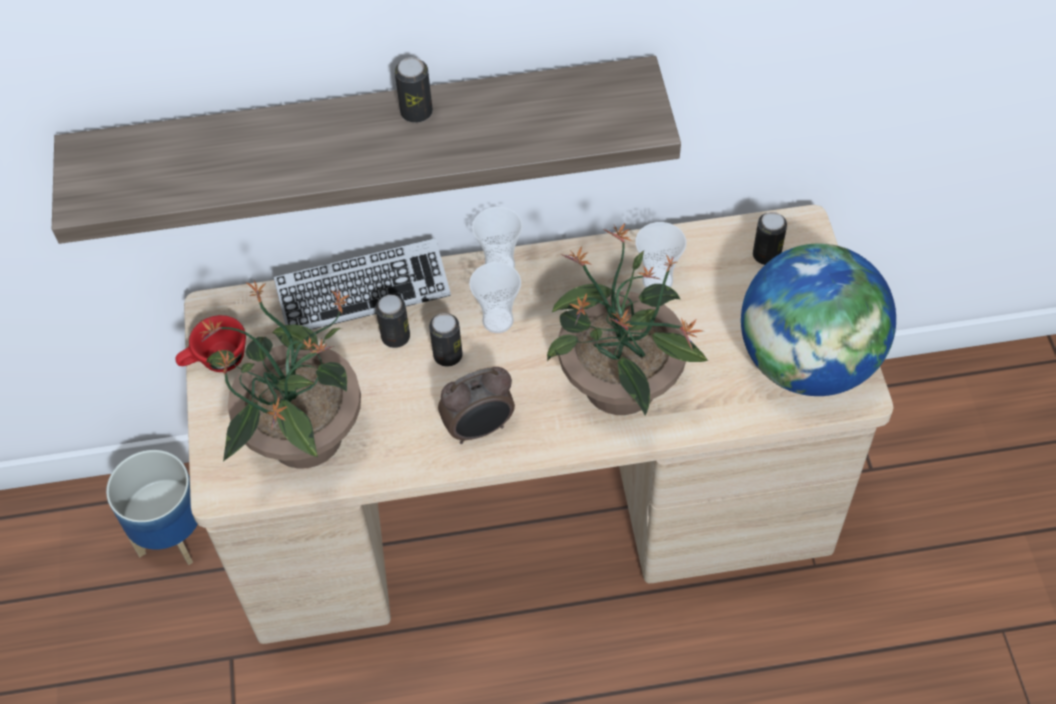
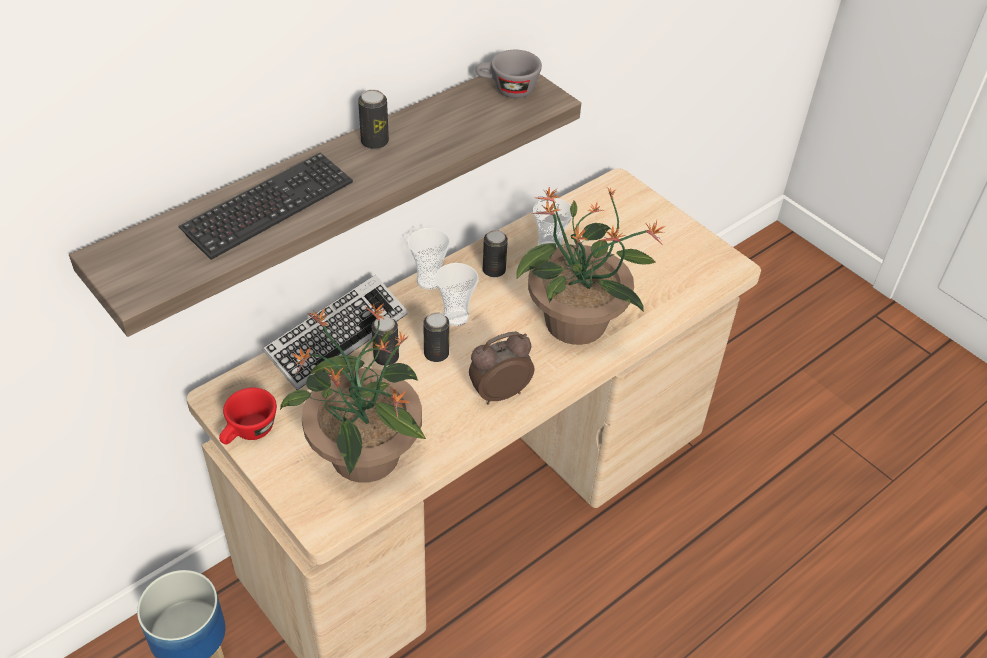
camera: 35 degrees left, 10 degrees down
alarm clock [438,367,515,444] -> alarm clock turned 150 degrees counterclockwise [469,332,534,405]
globe [741,243,896,396] -> none
can [753,212,787,265] -> can moved to [483,230,508,277]
none -> keyboard [178,152,353,260]
none -> grey cup [476,50,542,98]

